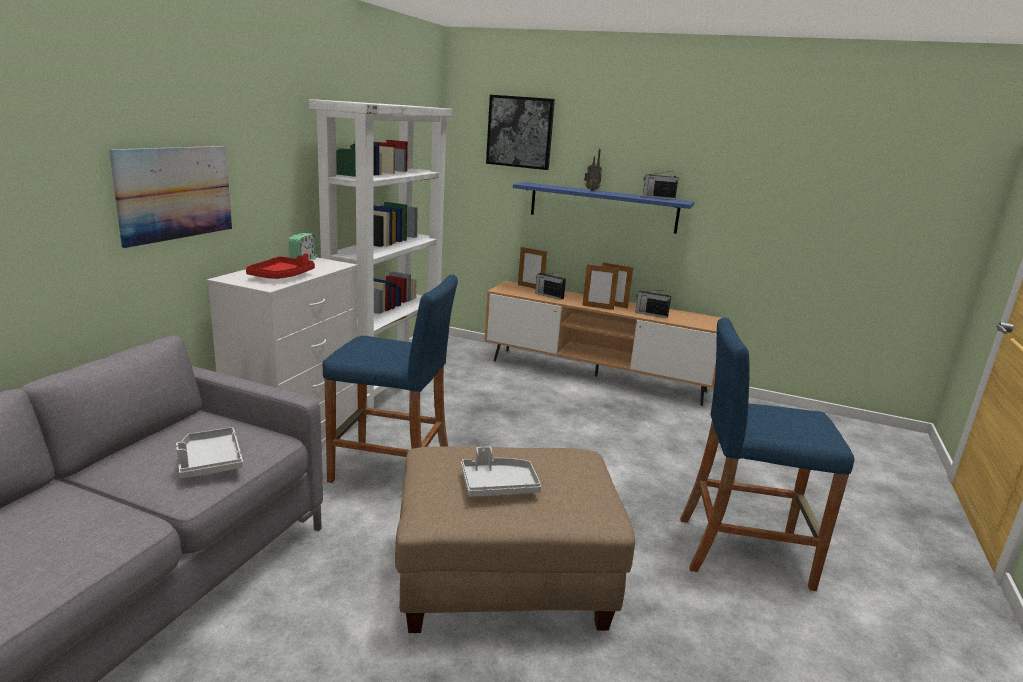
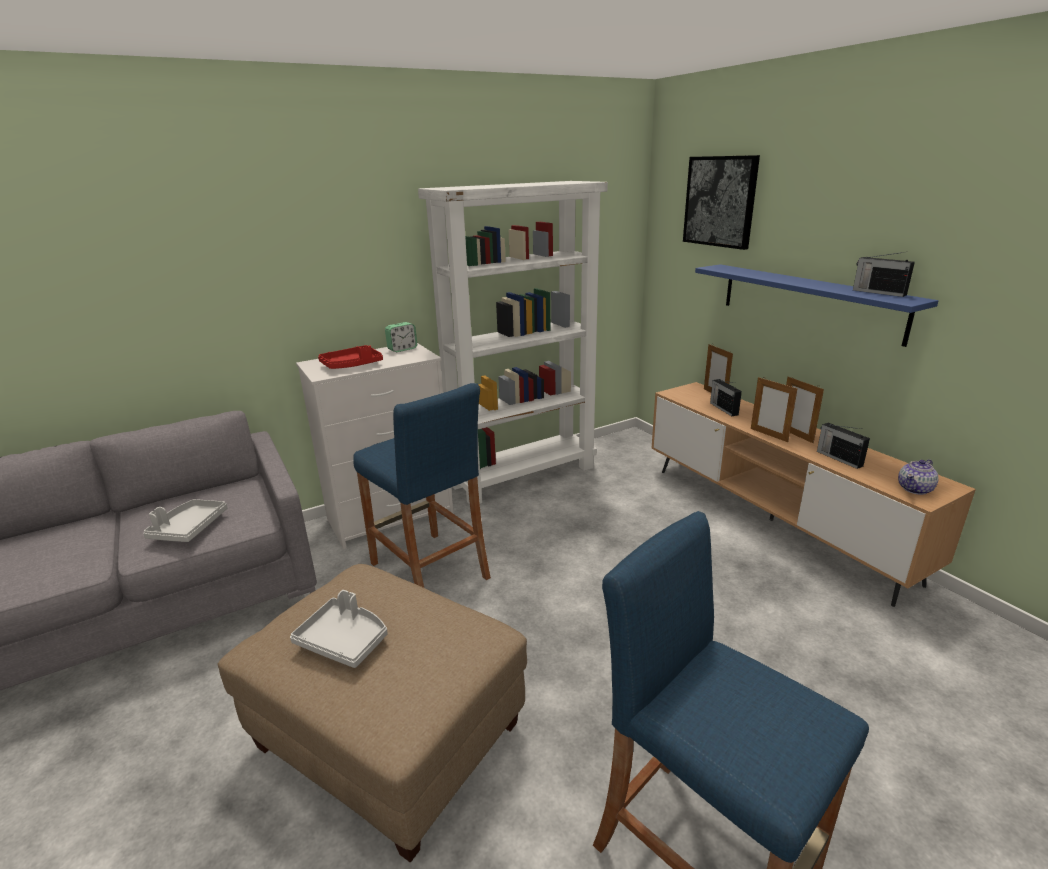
camera: 40 degrees right, 5 degrees up
picture [109,146,232,248] -> none
radio [584,149,602,191] -> none
none -> teapot [898,459,939,495]

